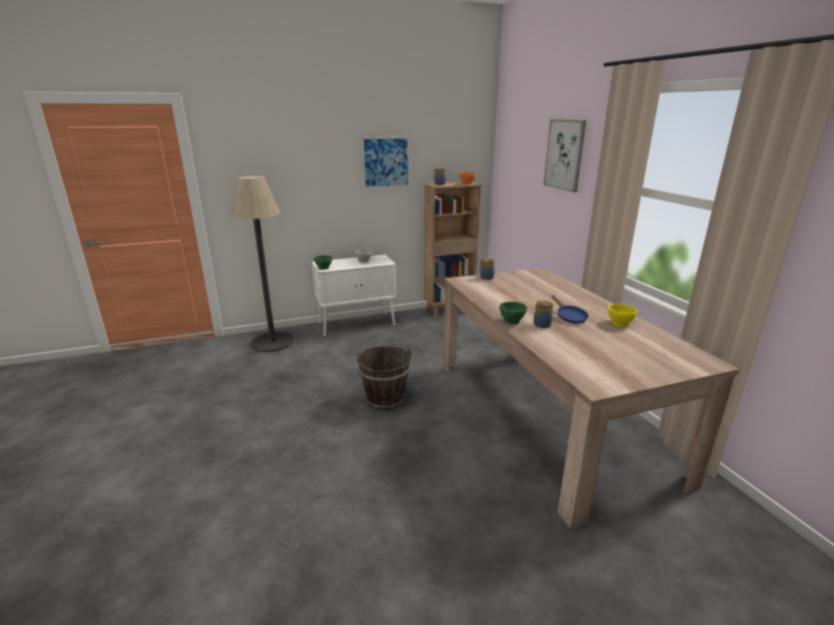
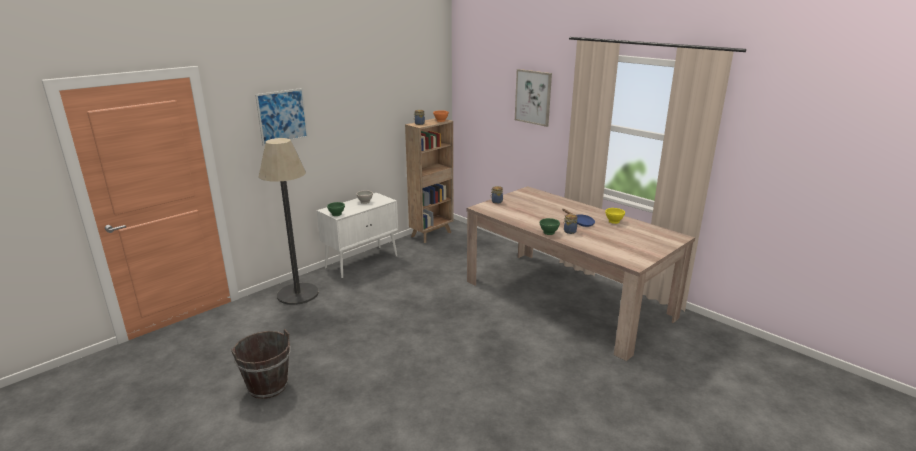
camera: 25 degrees left, 0 degrees up
brown bucket [356,346,411,410] -> brown bucket moved to [231,329,290,399]
picture [362,137,410,189] -> picture moved to [255,88,308,146]

